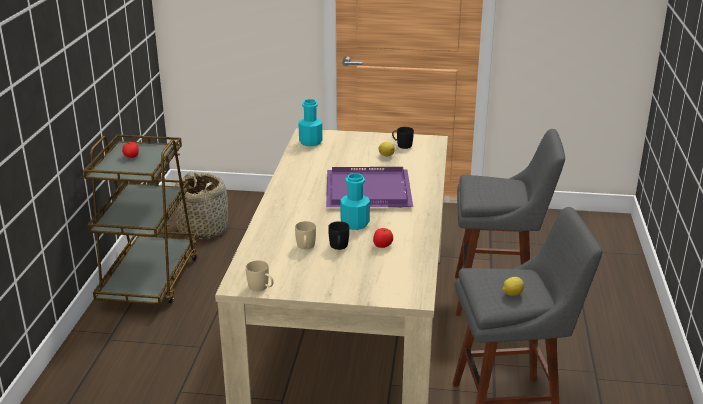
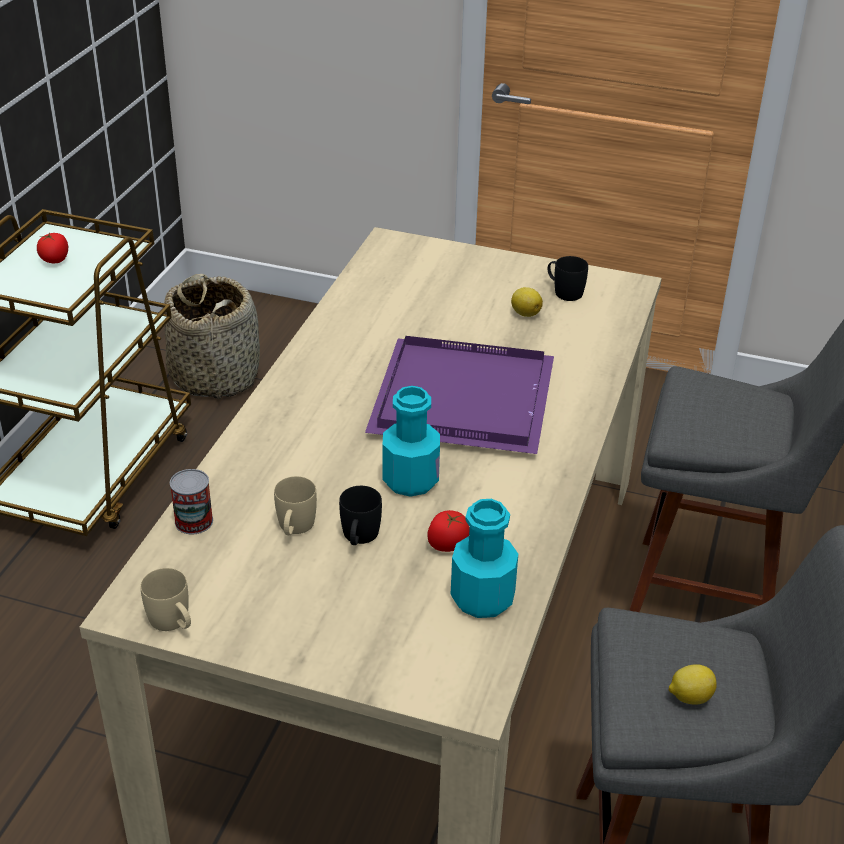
camera: 10 degrees right, 10 degrees up
turquoise bottle [299,99,323,147] -> turquoise bottle moved to [451,499,518,618]
none -> can [170,469,213,534]

